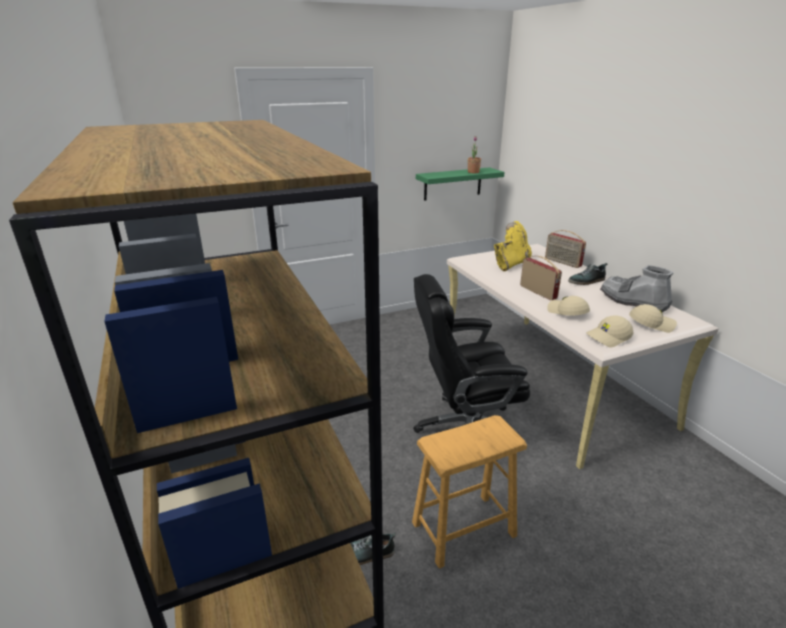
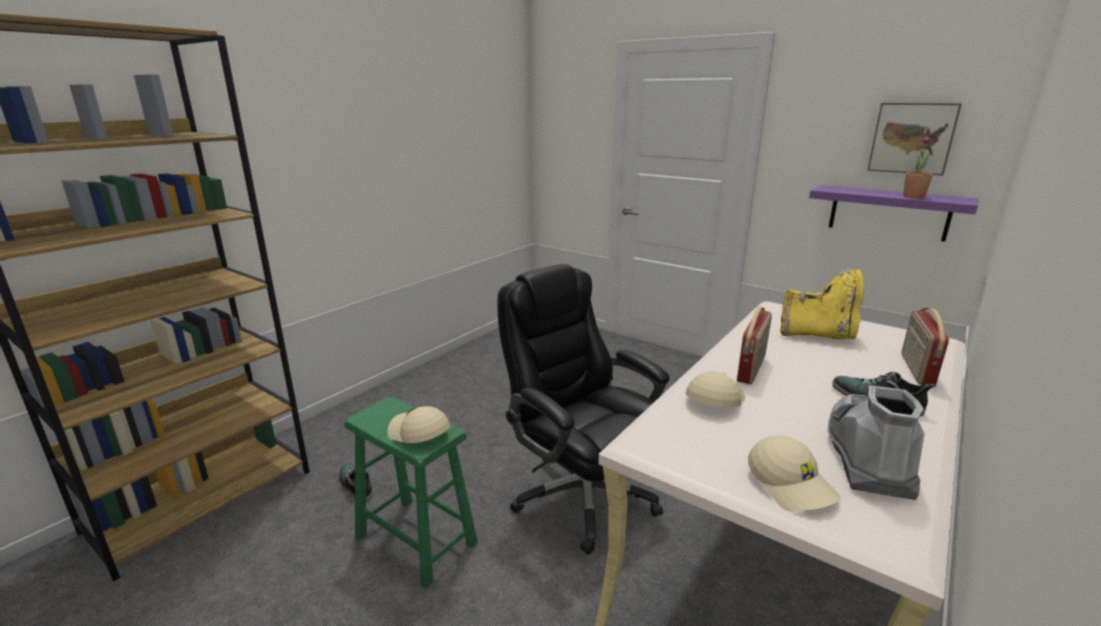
camera: 60 degrees right, 5 degrees down
brown stool [412,415,527,569] -> green stool [344,397,478,589]
green shelf [416,167,505,201] -> purple shelf [809,185,978,242]
beige cap [586,315,634,347] -> beige cap moved to [387,406,450,443]
none -> picture [868,103,962,175]

